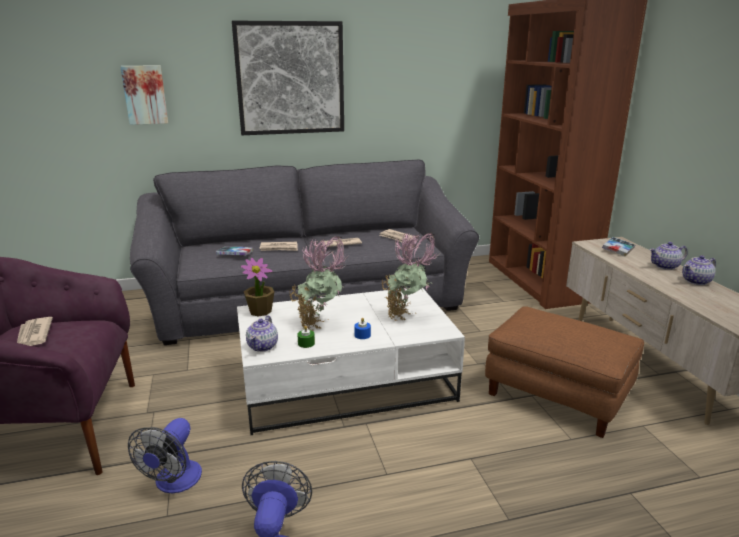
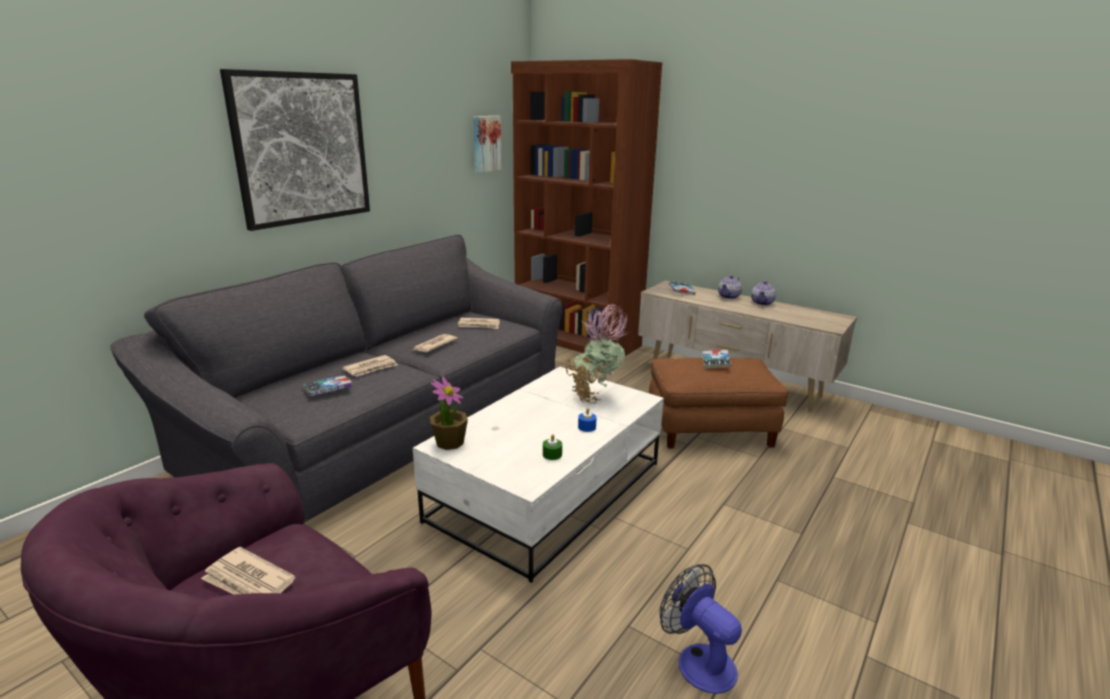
camera: 40 degrees left, 0 degrees up
picture [120,65,168,125] -> picture moved to [473,116,502,173]
fan [128,418,202,493] -> none
teapot [246,316,278,352] -> none
potted plant [289,236,347,331] -> none
none -> book [703,350,731,369]

